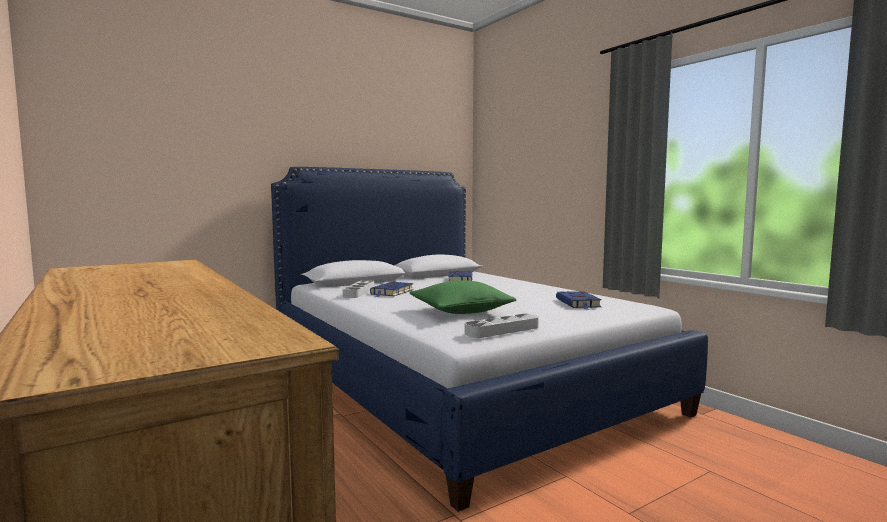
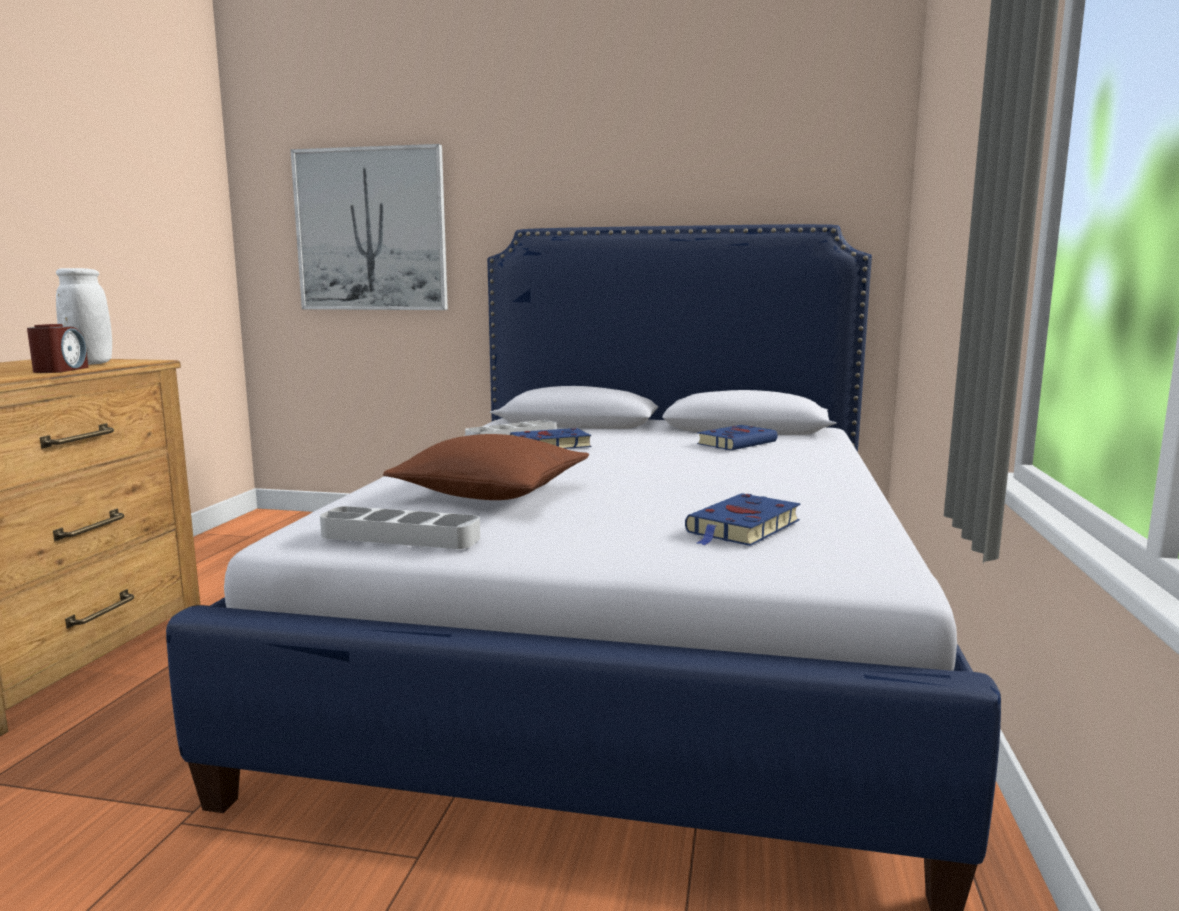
camera: 45 degrees right, 5 degrees up
green pillow [409,280,516,314] -> brown pillow [383,434,589,500]
none -> alarm clock [27,324,88,373]
none -> white vase [56,268,112,365]
none -> picture [290,144,448,310]

